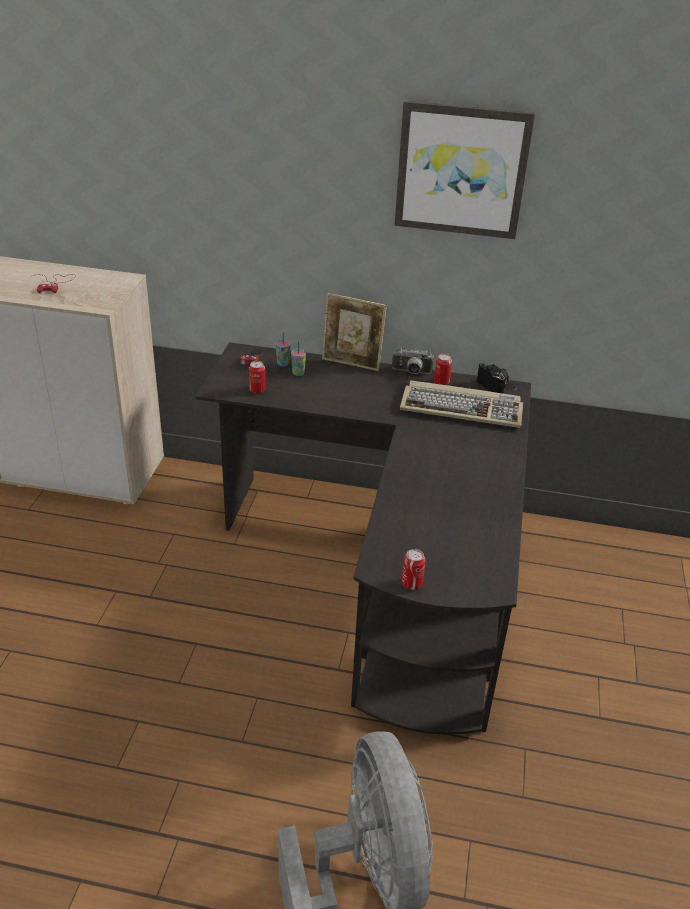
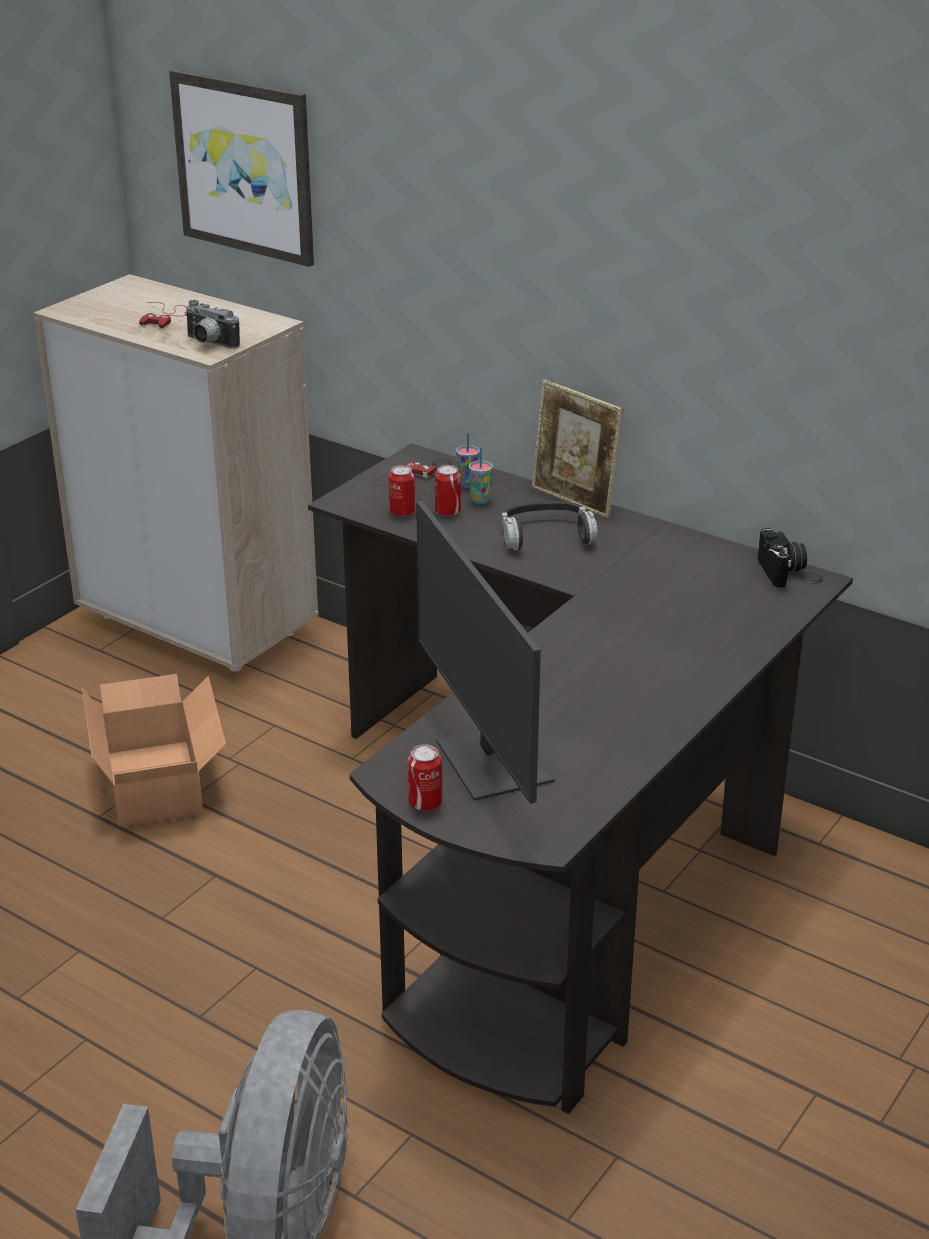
camera: 25 degrees right, 5 degrees down
camera [392,346,434,374] -> camera moved to [184,300,240,349]
picture [395,101,535,239] -> picture moved to [169,69,314,267]
keyboard [400,381,523,428] -> none
can [434,354,452,385] -> can moved to [435,465,461,516]
none -> cardboard box [82,674,226,827]
none -> monitor [416,501,555,804]
none -> headphones [502,501,598,550]

